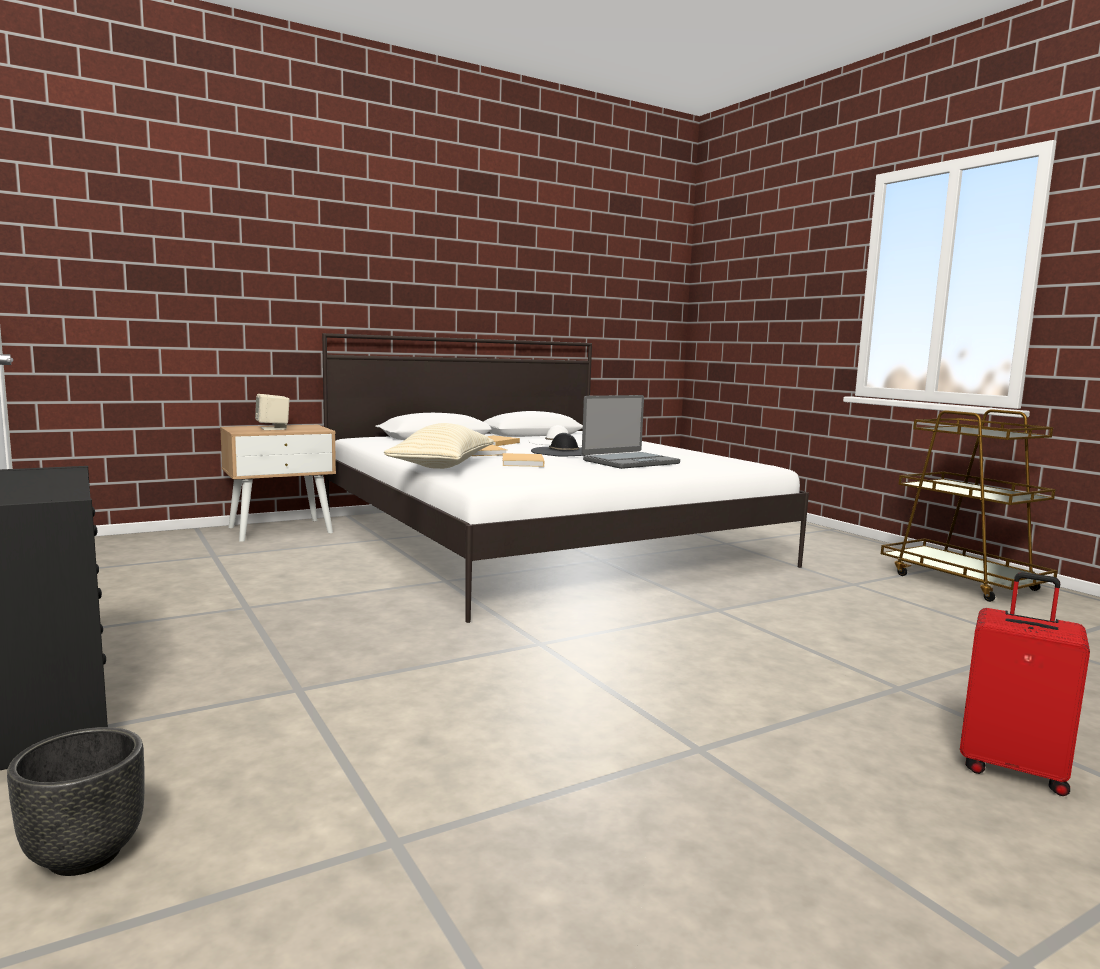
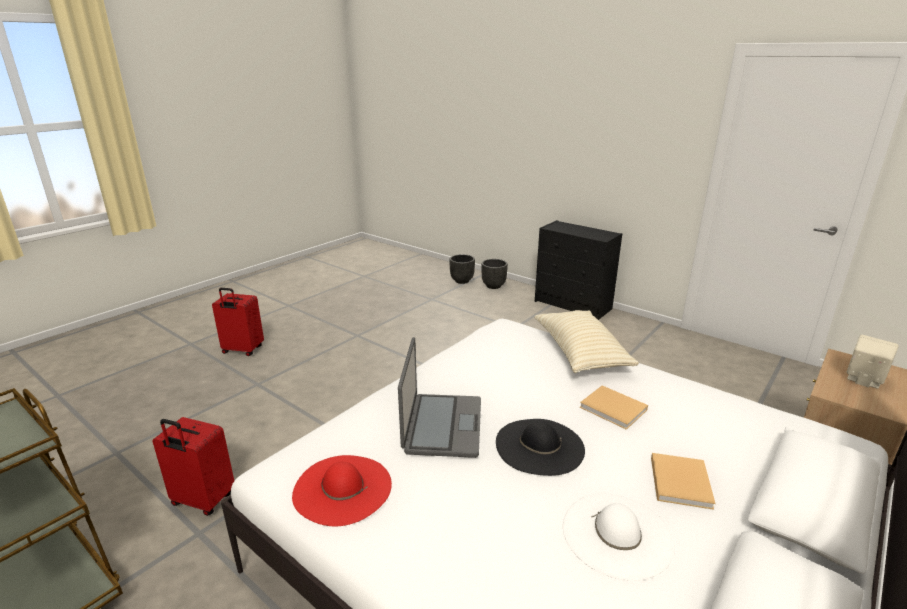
camera: 160 degrees right, 15 degrees up
beige book [503,453,544,467] -> none
laptop [582,395,680,469] -> laptop turned 150 degrees clockwise [398,337,481,458]
none -> red suitcase [152,417,234,516]
none -> red hat [292,455,392,526]
none -> black planter [449,254,475,284]

